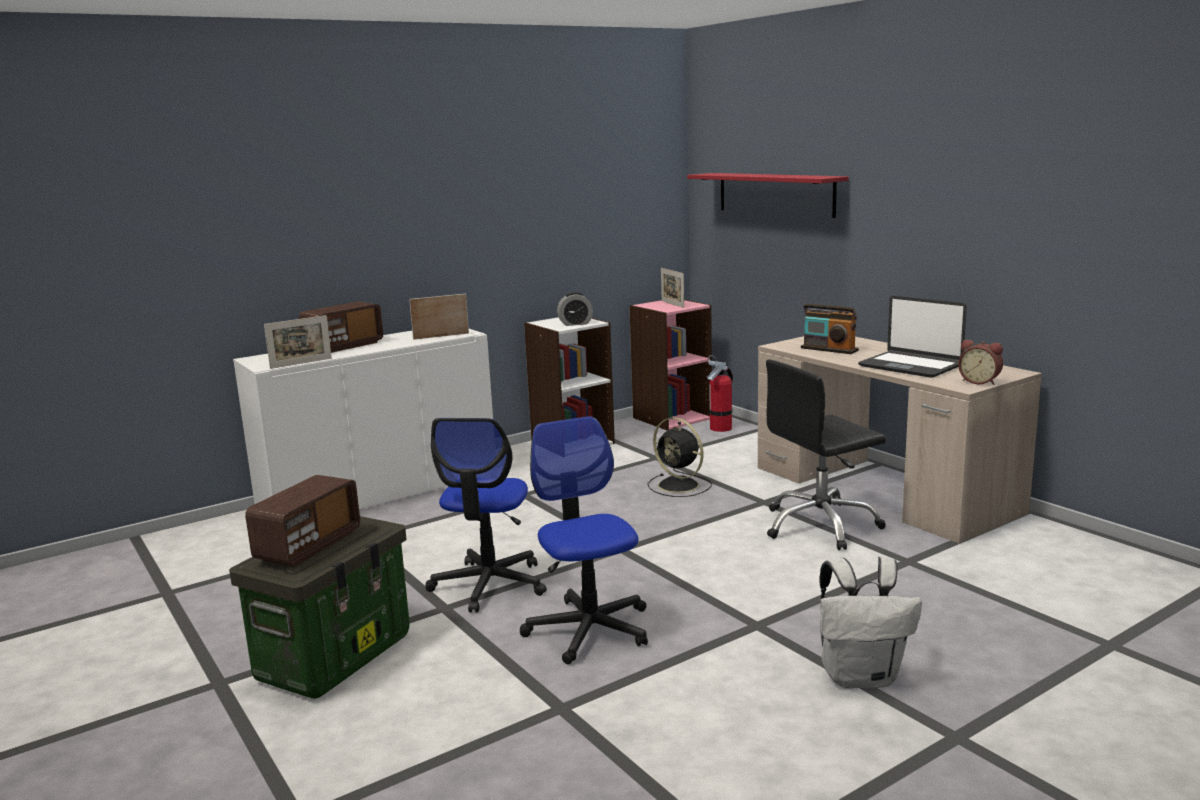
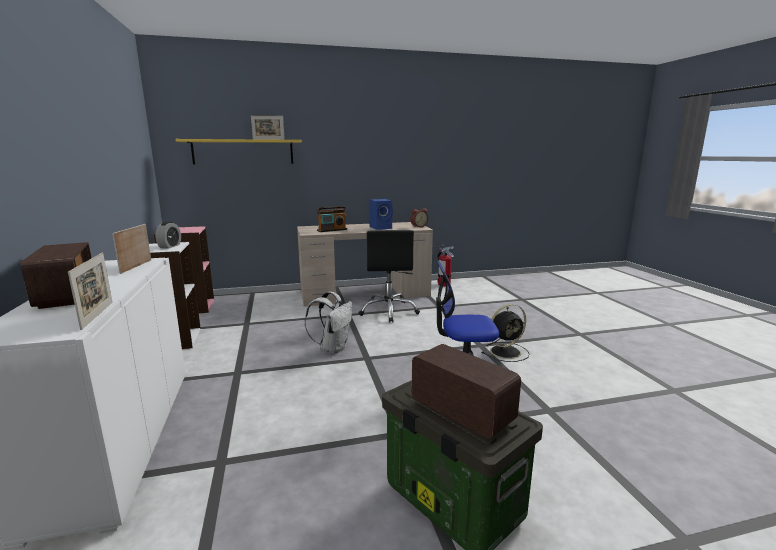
camera: 70 degrees left, 0 degrees up
office chair [425,418,547,613] -> none
black fan [648,417,712,497] -> black fan moved to [482,304,530,362]
picture frame [661,268,684,308] -> picture frame moved to [251,116,285,140]
red shelf [687,173,849,218] -> yellow shelf [176,139,302,164]
fire extinguisher [707,355,733,432] -> fire extinguisher moved to [437,245,454,287]
white backpack [819,557,922,689] -> white backpack moved to [305,292,352,354]
laptop [858,296,967,378] -> blue speaker [369,199,393,230]

